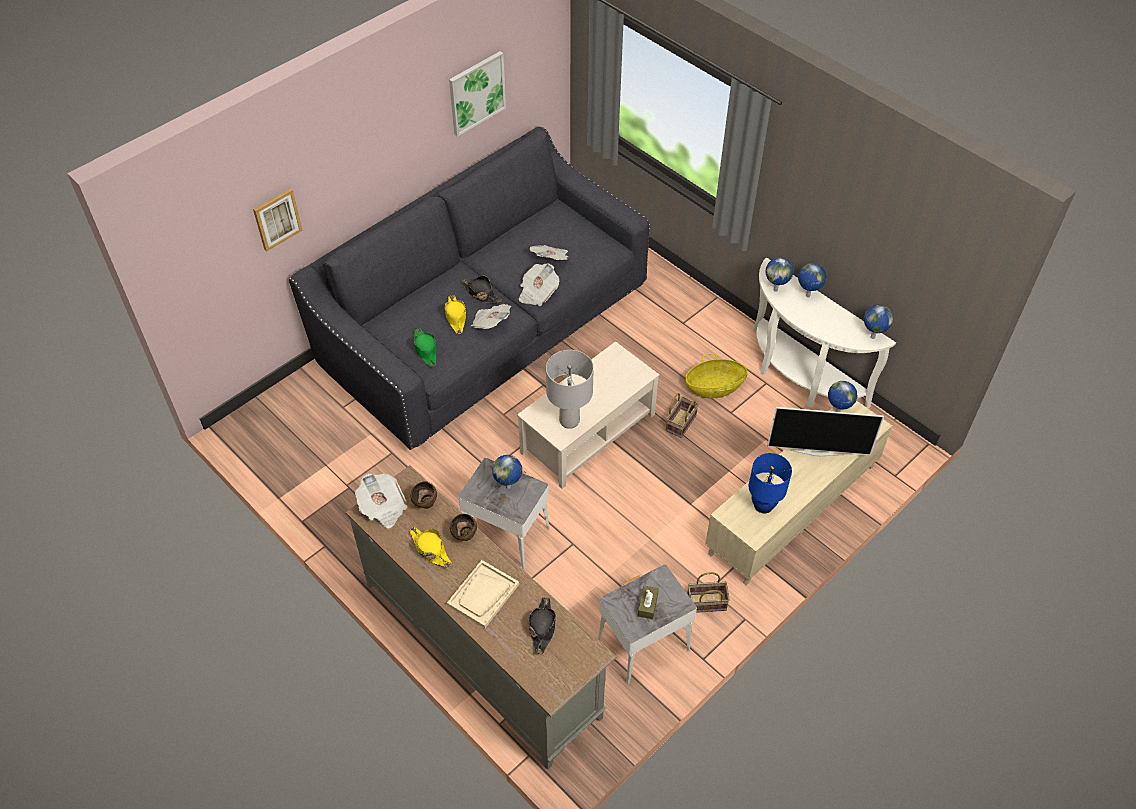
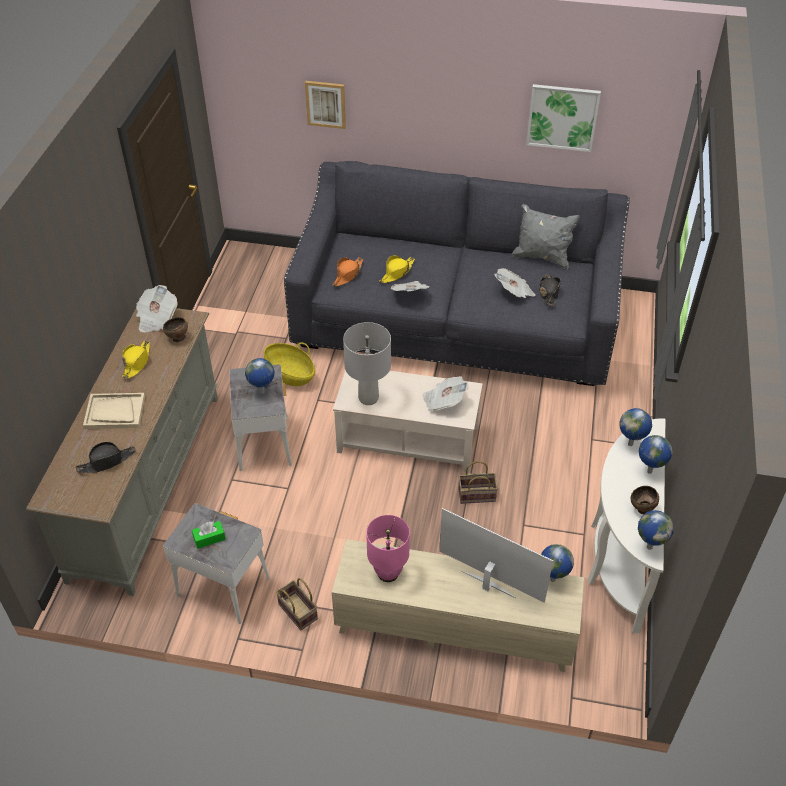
camera: 55 degrees right, 5 degrees down
green hat [414,328,436,367] -> orange hat [332,257,363,287]
brown bowl [450,514,477,541] -> brown bowl moved to [631,486,659,514]
black hat [461,276,502,303] -> black hat moved to [539,274,561,306]
newspaper [519,263,559,306] -> newspaper moved to [422,376,468,411]
brown tissue box [638,586,659,619] -> green tissue box [192,521,226,549]
basket [685,353,748,398] -> basket moved to [264,342,315,386]
blue table lamp [749,453,792,513] -> pink table lamp [366,515,410,582]
television [767,407,884,456] -> television turned 150 degrees clockwise [439,508,553,603]
none -> grey pillow [512,204,580,270]

